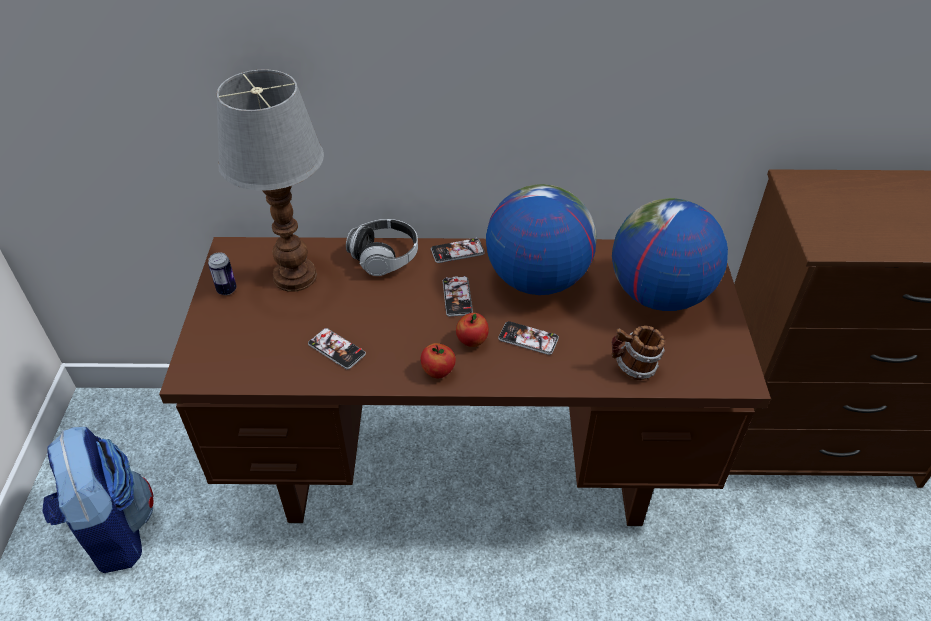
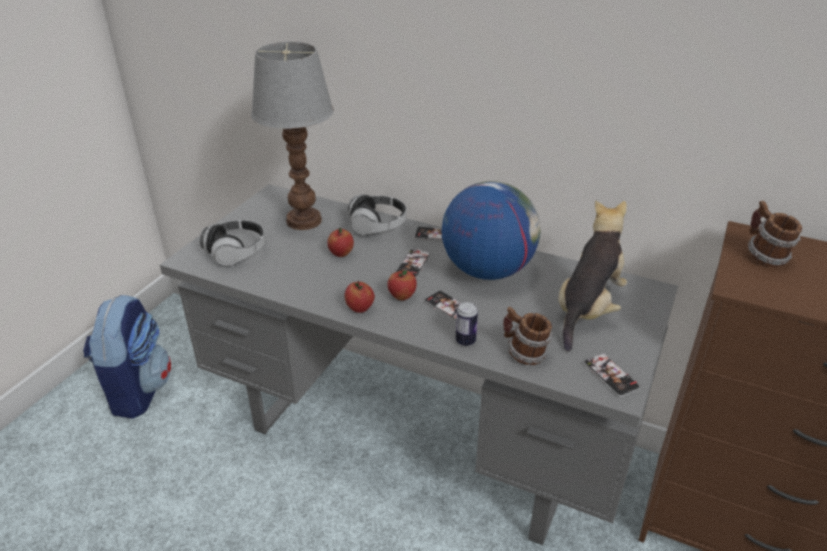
camera: 25 degrees right, 10 degrees down
brown desk [159,237,771,526] -> grey desk [160,184,678,545]
can [208,252,237,295] -> can moved to [456,302,478,346]
phone [308,328,366,369] -> phone moved to [583,353,640,397]
globe [612,198,728,311] -> plush toy [558,200,627,352]
none -> headphones [199,220,265,266]
none -> apple [327,228,354,257]
none -> mug [748,201,802,267]

